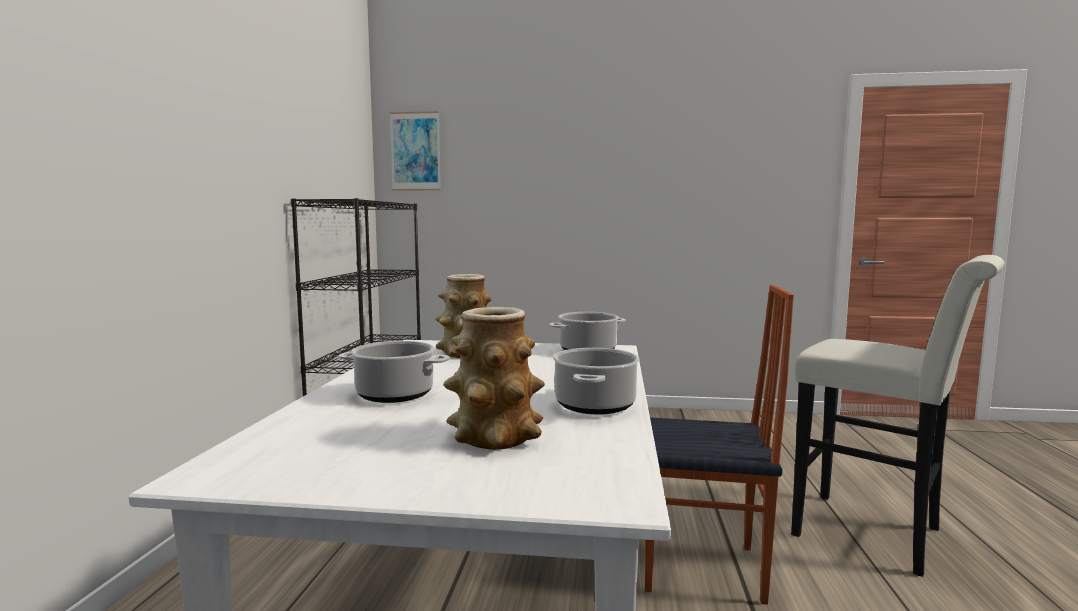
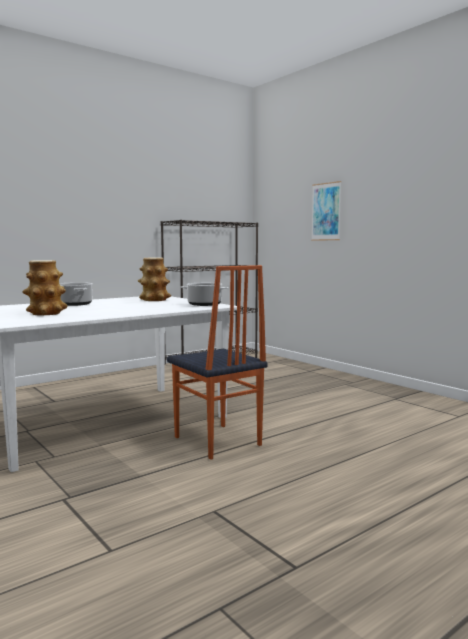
camera: 45 degrees right, 0 degrees up
picture [390,111,441,191] -> picture moved to [311,181,342,241]
cooking pot [553,348,639,415] -> none
white stool [791,255,1005,577] -> none

